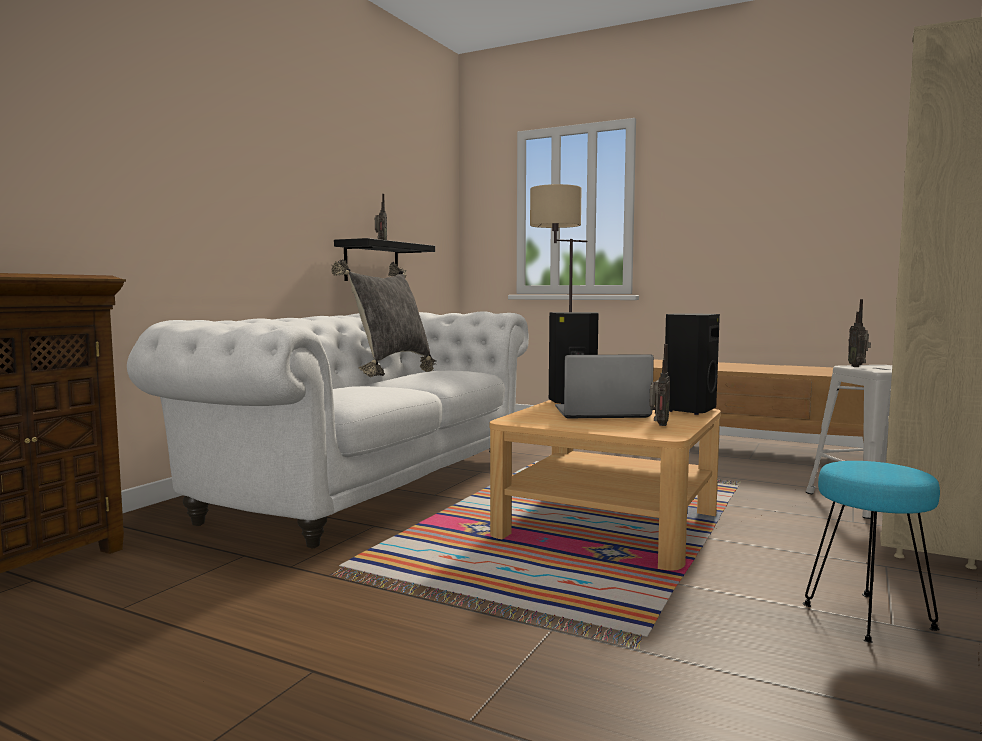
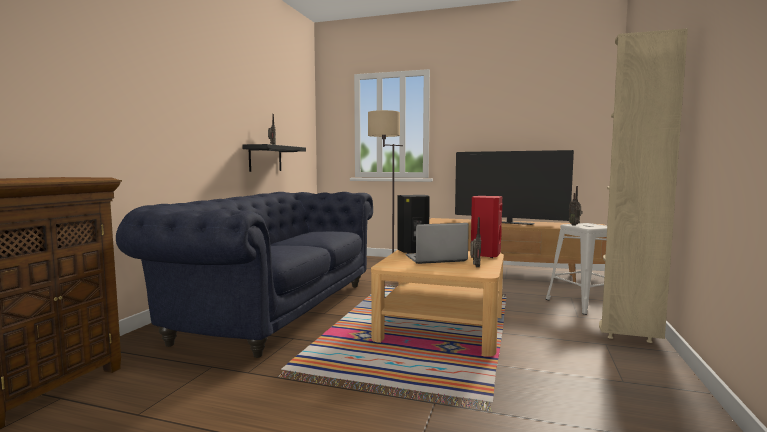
camera: 10 degrees left, 0 degrees up
white sofa [127,311,529,548] -> blue sofa [116,192,373,358]
pillow [331,259,436,377] -> none
black speaker [665,313,720,415] -> red speaker [471,196,502,258]
turquoise stool [803,461,940,643] -> none
none -> television [455,150,574,225]

